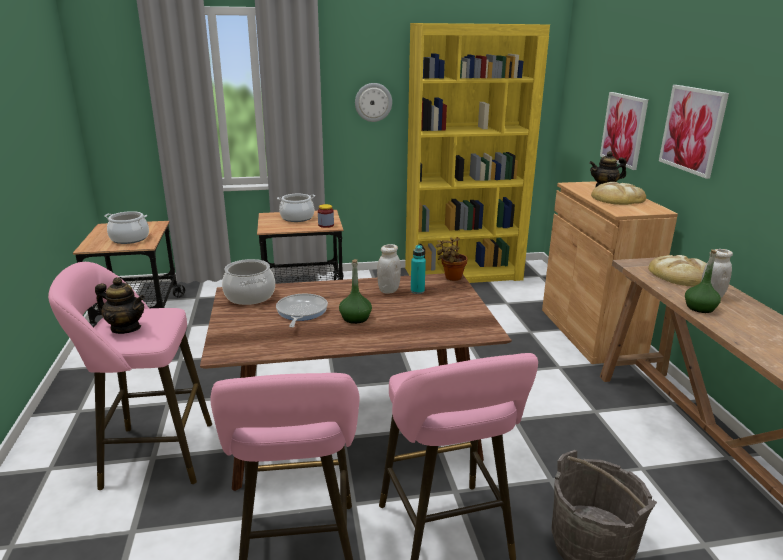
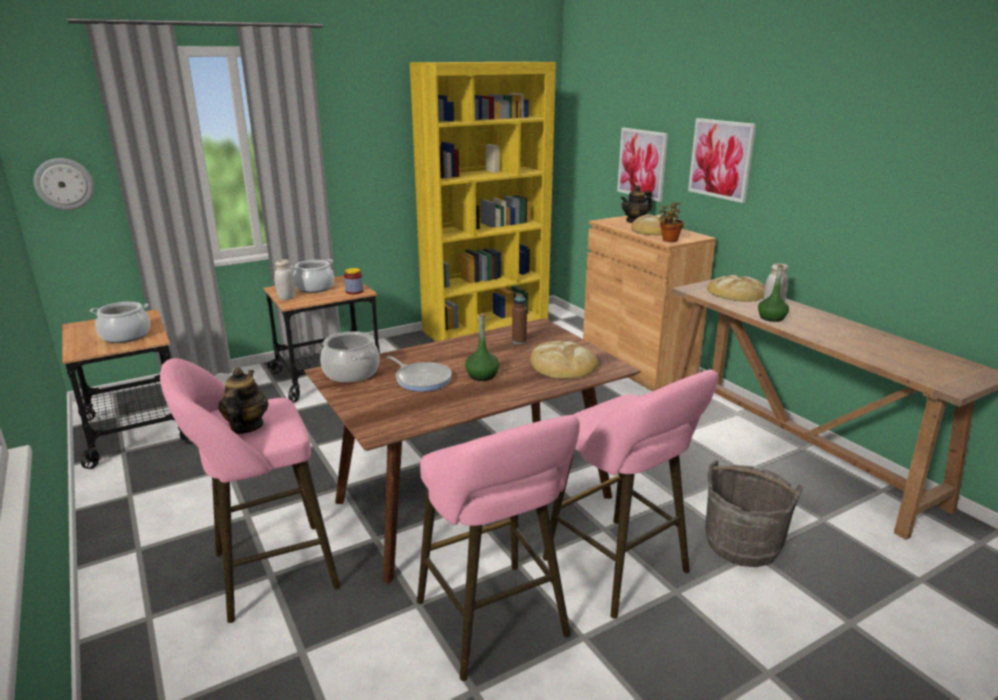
camera: 20 degrees left, 0 degrees up
teapot [95,277,145,334] -> teapot turned 90 degrees counterclockwise [218,368,269,434]
frying pan [276,294,328,328] -> frying pan turned 150 degrees clockwise [387,356,452,392]
wall clock [355,83,392,122] -> wall clock moved to [34,158,94,210]
white jar [377,244,401,294] -> white jar moved to [274,259,295,300]
turquoise bottle [411,245,426,294] -> brown bottle [512,293,527,344]
potted plant [436,237,468,281] -> potted plant moved to [658,202,684,242]
none -> bread [530,341,598,379]

